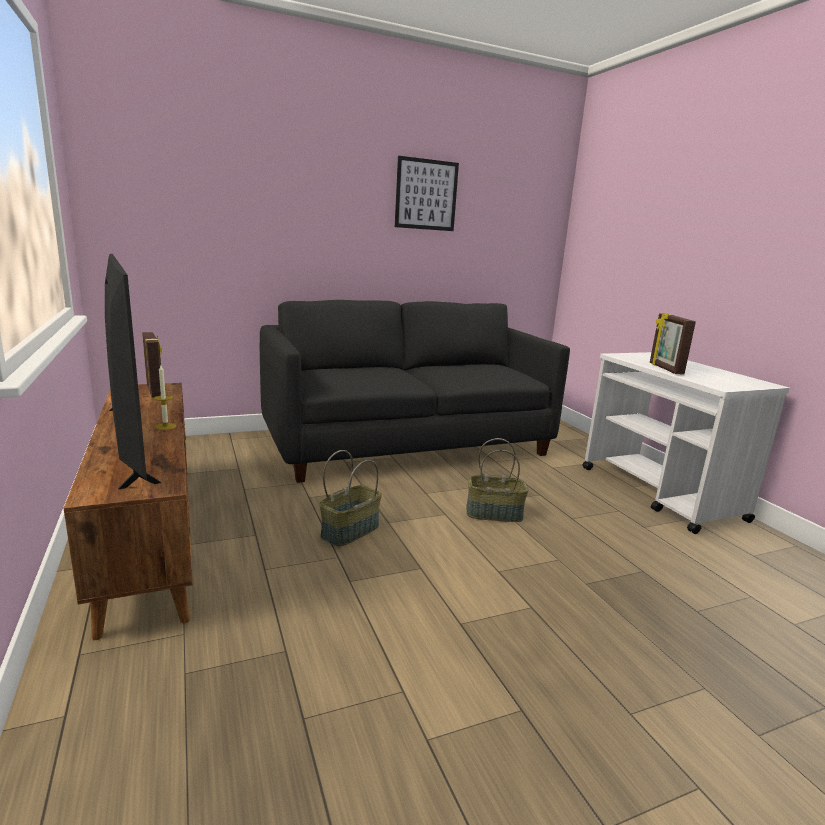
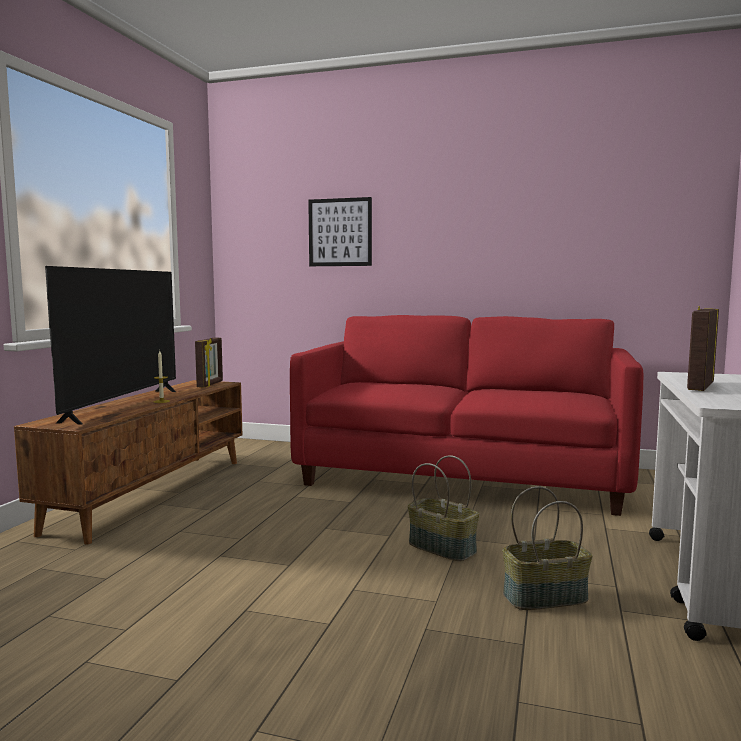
camera: 40 degrees right, 10 degrees down
black sofa [260,300,570,483] -> red sofa [290,315,644,516]
basket [319,450,382,546] -> basket moved to [502,486,592,610]
picture [395,156,459,231] -> picture moved to [308,197,372,266]

